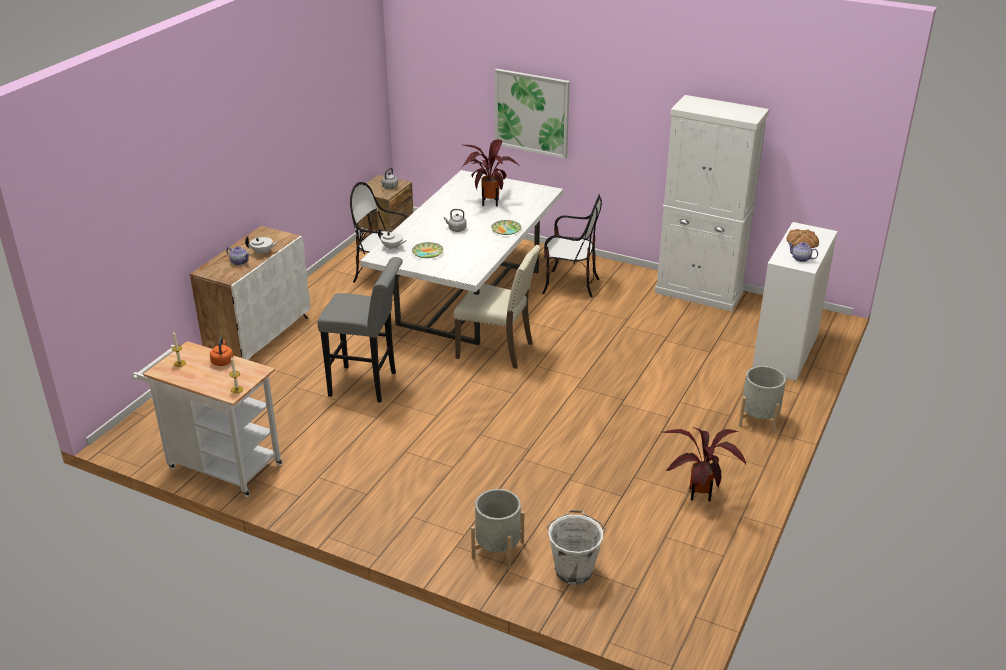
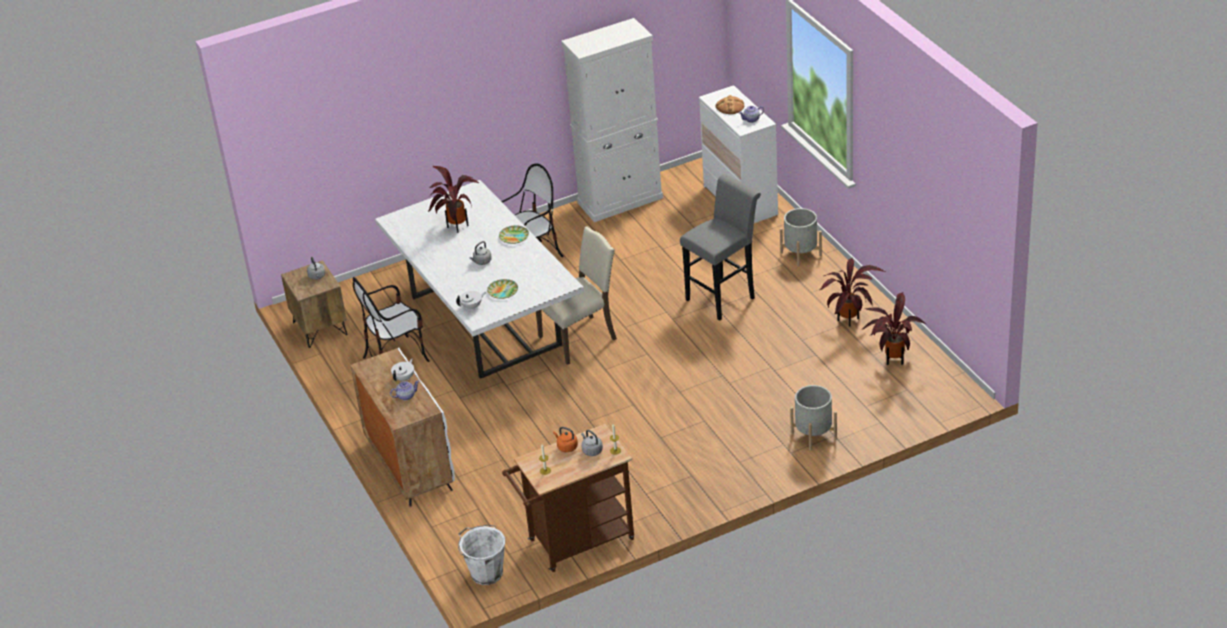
camera: 50 degrees left, 5 degrees up
white cart [133,341,282,497] -> brown cart [502,424,634,572]
grey stool [317,257,403,403] -> grey stool moved to [680,174,761,321]
picture [495,69,570,159] -> none
white bucket [547,510,606,585] -> white bucket moved to [458,525,505,585]
none -> grey kettle [581,430,603,456]
none -> potted plant [861,293,927,365]

